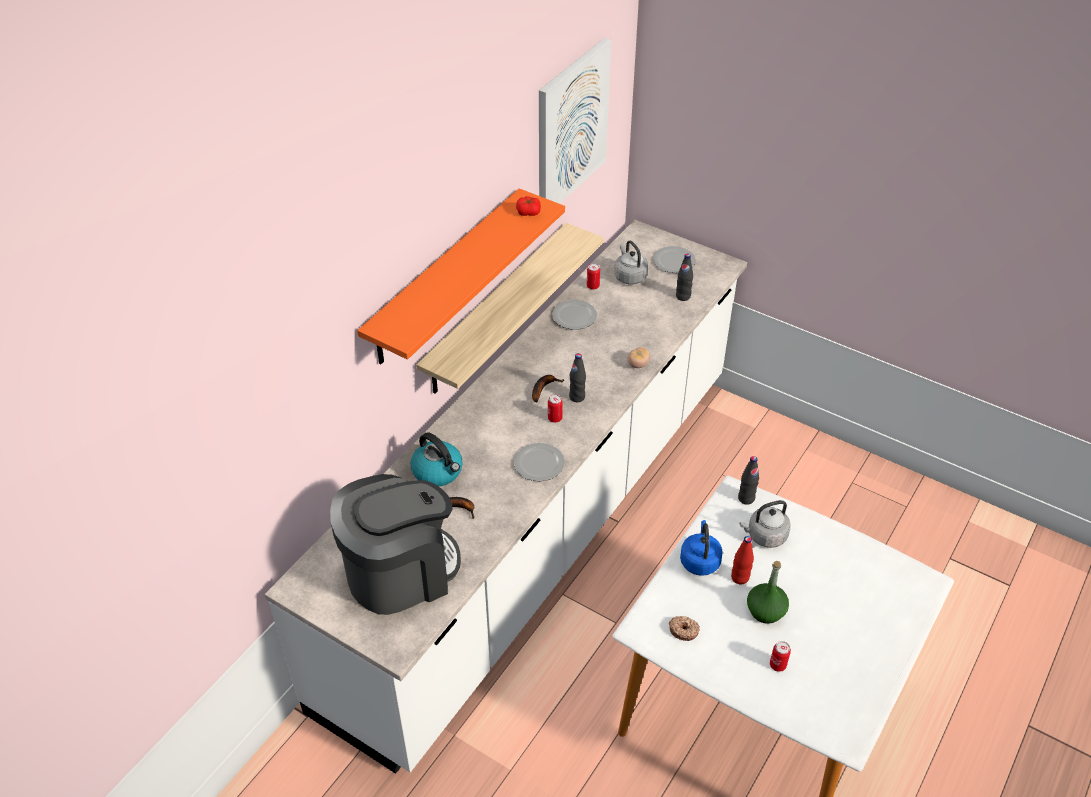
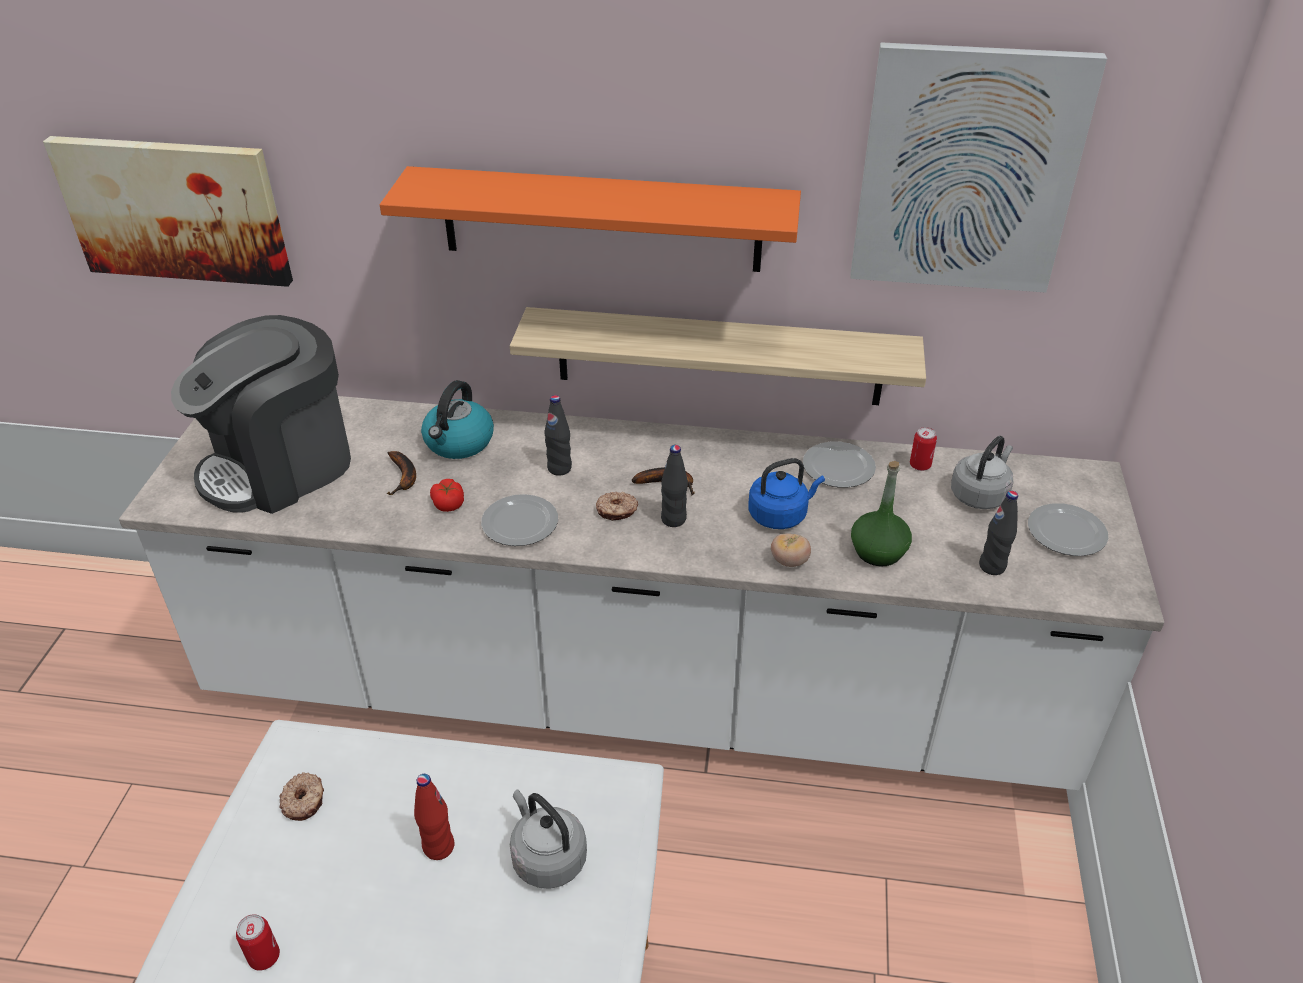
camera: 65 degrees right, 5 degrees down
coffee machine [330,474,461,615] -> coffee machine turned 105 degrees clockwise [171,315,351,514]
tomato [516,196,541,216] -> tomato moved to [430,479,464,512]
can [548,394,563,423] -> donut [596,492,638,521]
blue kettle [680,520,723,576] -> blue kettle moved to [748,458,825,529]
black bottle [738,456,759,505] -> black bottle moved to [544,395,572,476]
green bottle [747,561,789,624] -> green bottle moved to [851,461,912,566]
none -> picture [43,136,293,287]

